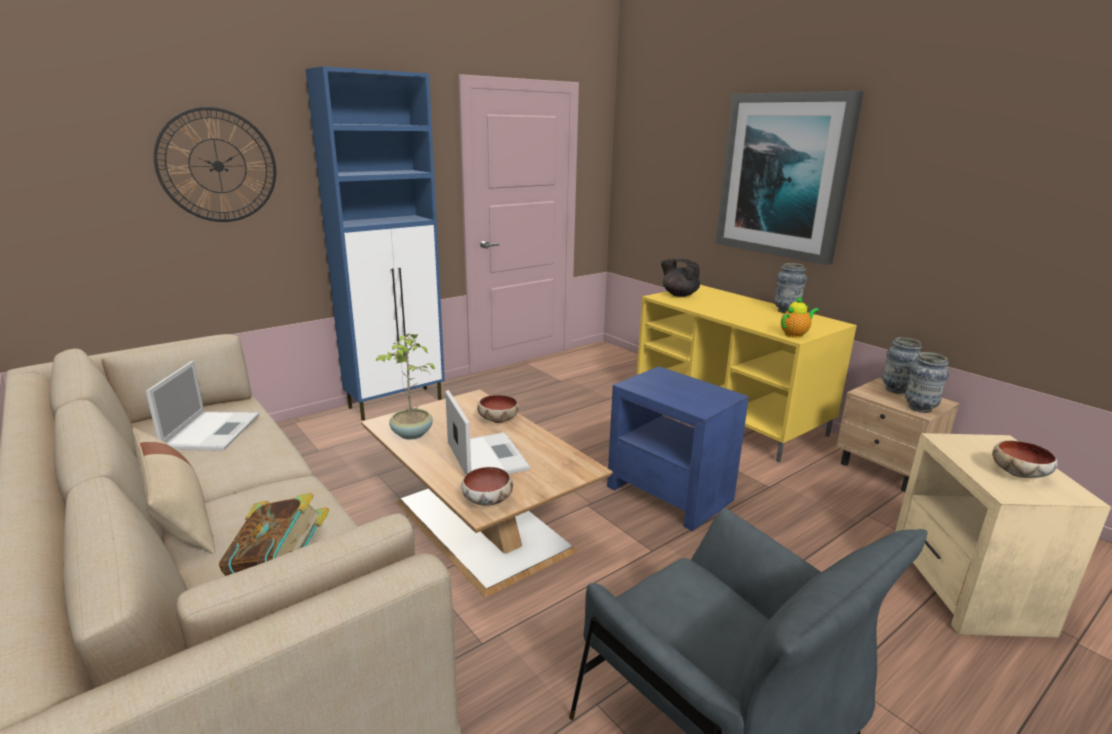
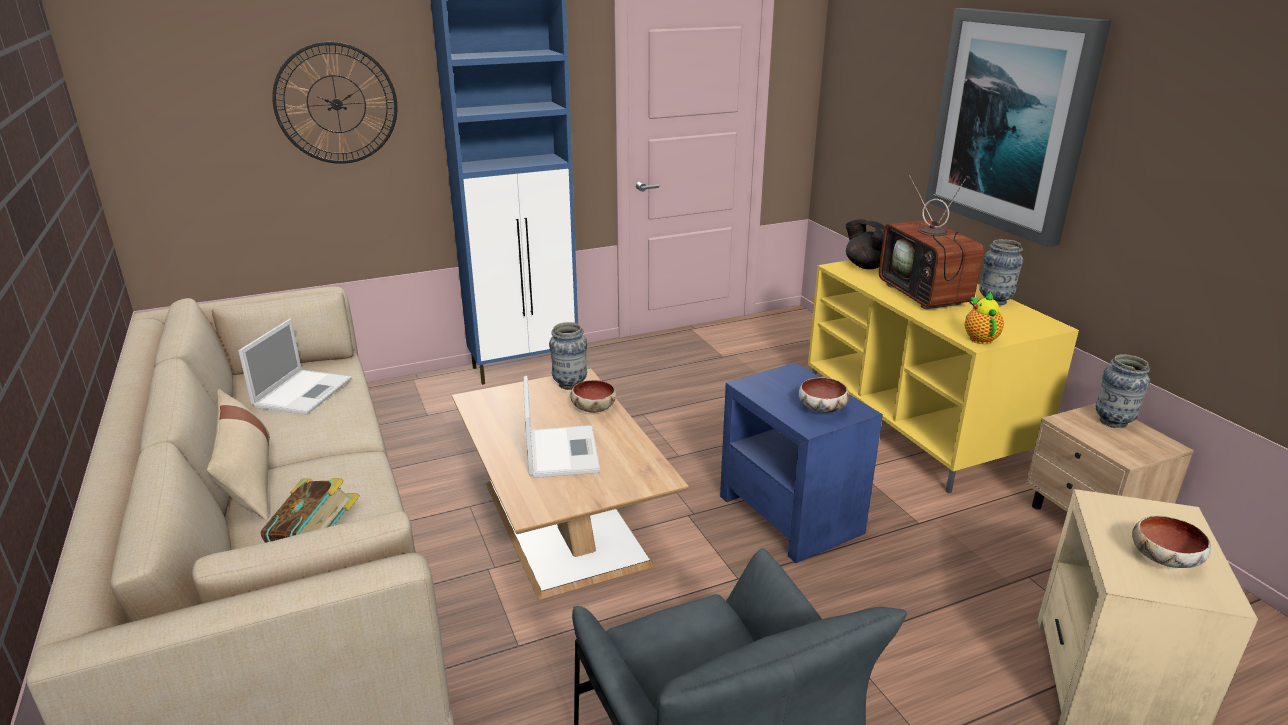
camera: 15 degrees right, 5 degrees up
potted plant [375,332,435,440] -> none
bowl [462,467,513,506] -> bowl moved to [799,377,849,413]
teapot [781,296,819,338] -> teapot turned 75 degrees counterclockwise [965,291,1004,344]
vase [905,352,949,413] -> vase moved to [549,322,587,390]
none -> television [879,175,983,317]

